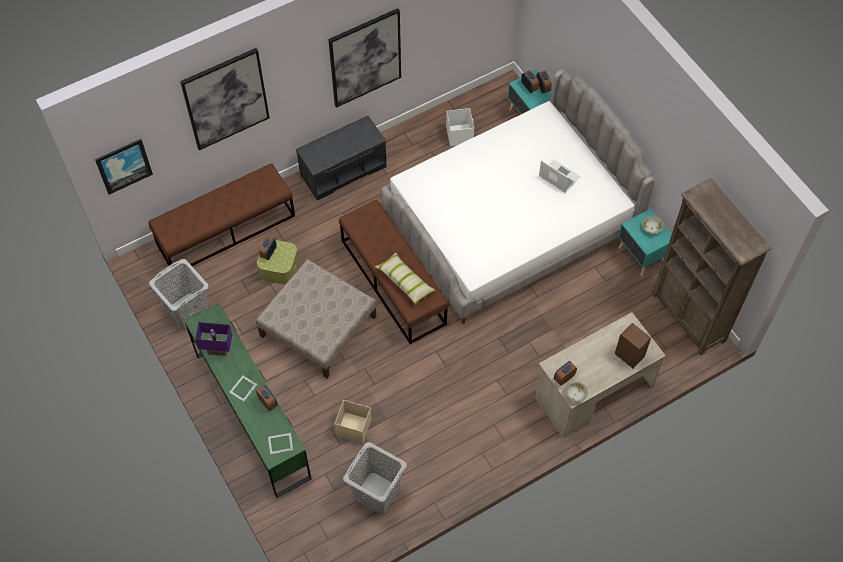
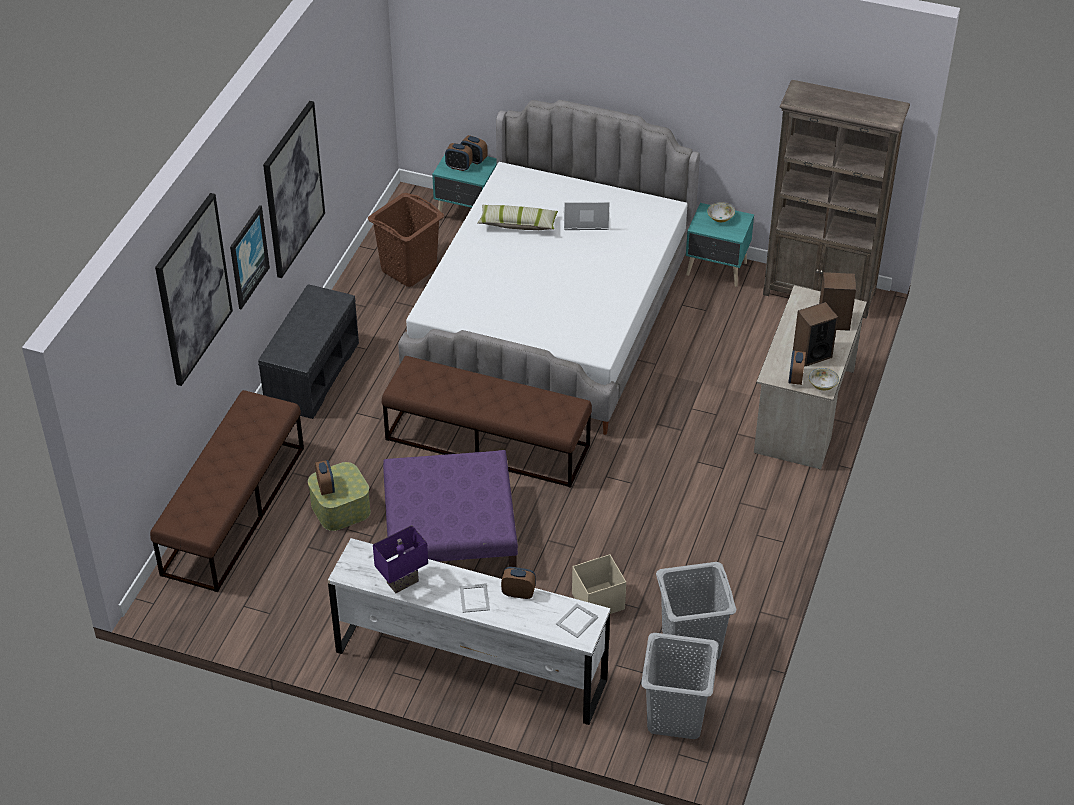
camera: 40 degrees left, 15 degrees down
picture [95,139,153,195] -> picture moved to [230,205,270,309]
grey laundry basket [149,259,209,329] -> grey laundry basket moved to [641,633,719,739]
green dresser [184,303,312,498] -> white dresser [328,538,610,725]
beige ottoman [256,259,377,378] -> purple ottoman [383,450,518,567]
pillow [375,253,436,305] -> pillow moved to [477,205,558,230]
white storage box [446,108,474,146] -> brown laundry basket [368,193,444,287]
none -> speaker [793,302,838,367]

